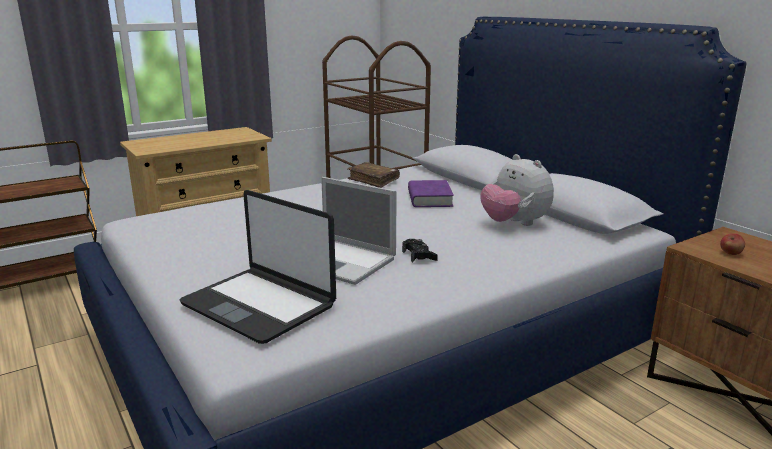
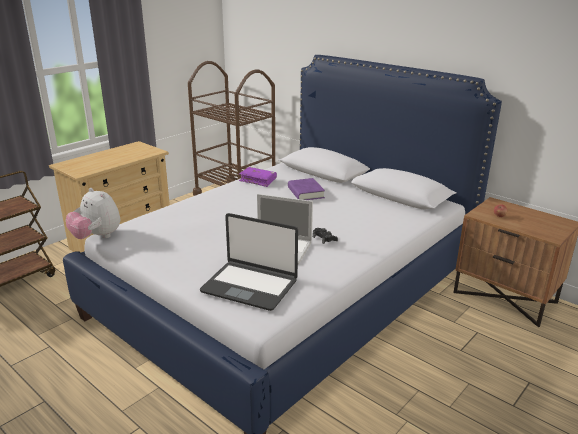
camera: 15 degrees left, 5 degrees up
brown book [347,162,400,188] -> purple book [239,167,277,187]
plush toy [480,154,554,226] -> plush toy moved to [66,188,120,239]

